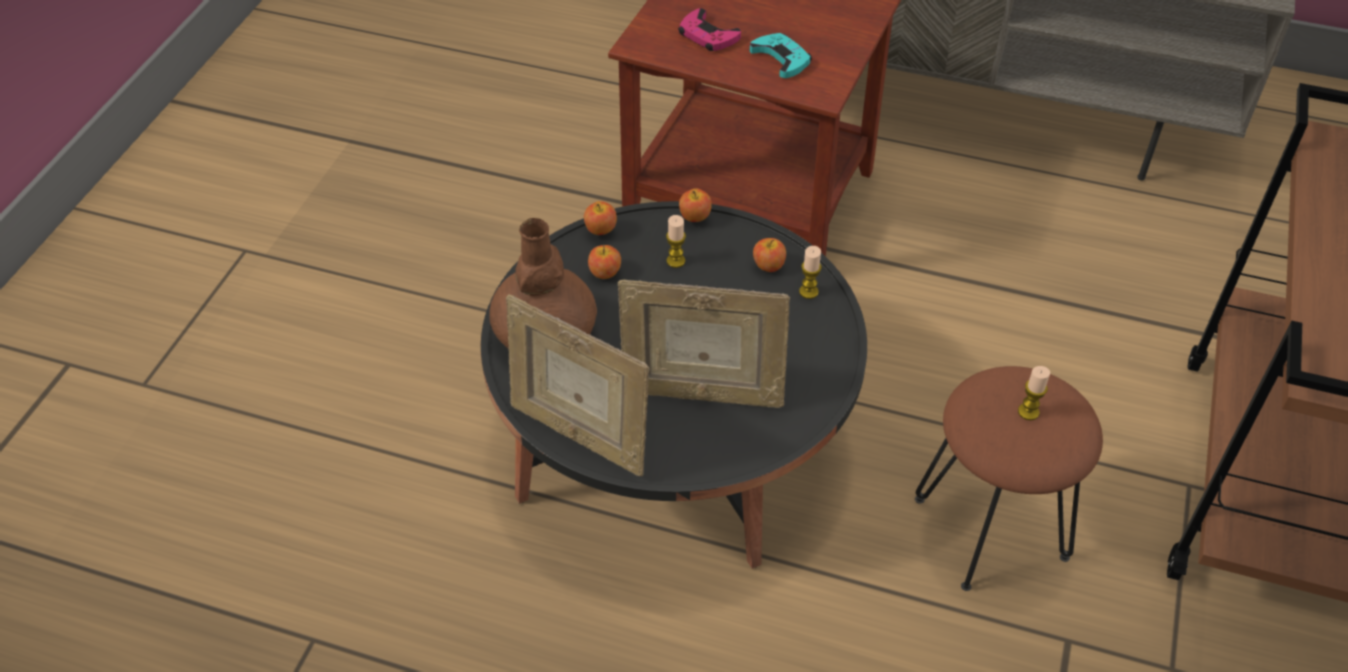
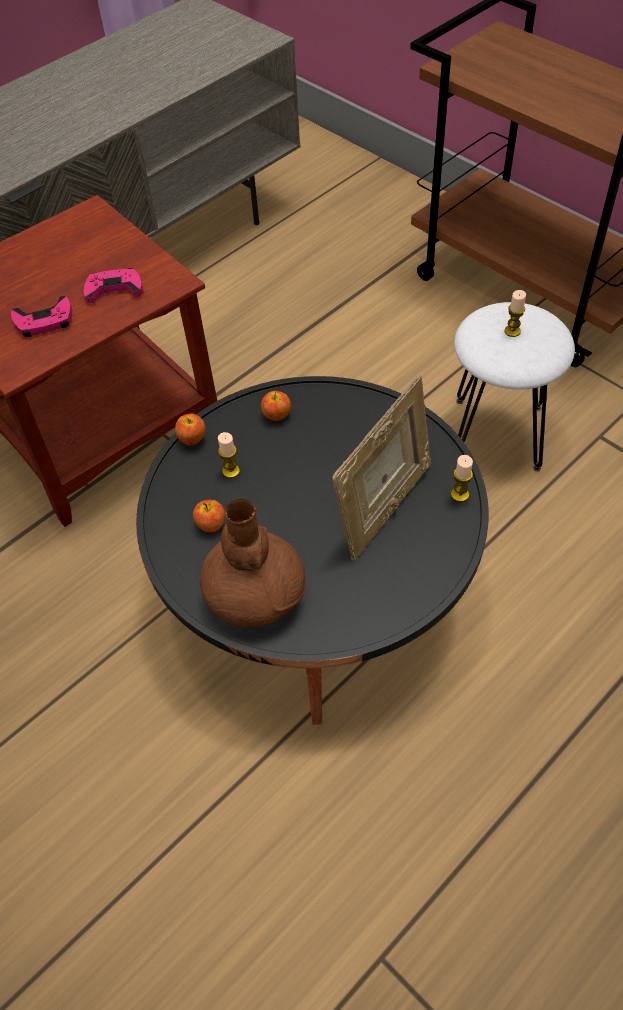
camera: 60 degrees left, 5 degrees up
picture frame [506,295,650,476] -> none
apple [584,201,617,235] -> none
turquoise game controller [750,33,812,78] -> pink game controller [84,268,143,303]
candle [799,246,822,299] -> candle moved to [451,455,473,502]
brown stool [915,366,1103,591] -> white stool [454,302,575,471]

